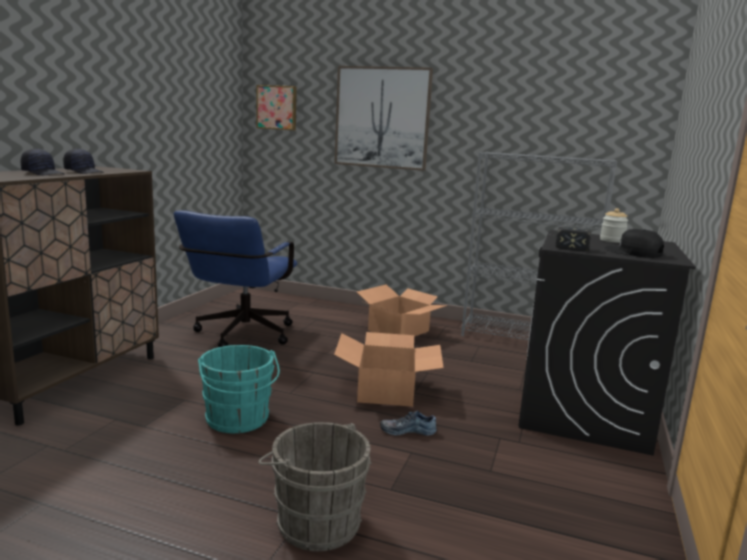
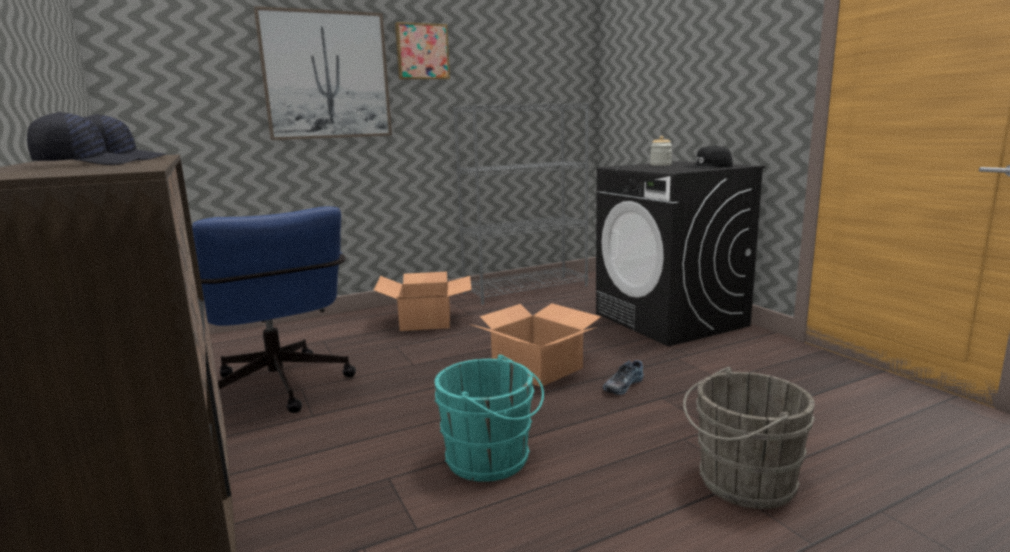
camera: 45 degrees left, 0 degrees up
picture [256,85,297,130] -> picture moved to [395,22,450,80]
hammer [556,227,591,251] -> none

